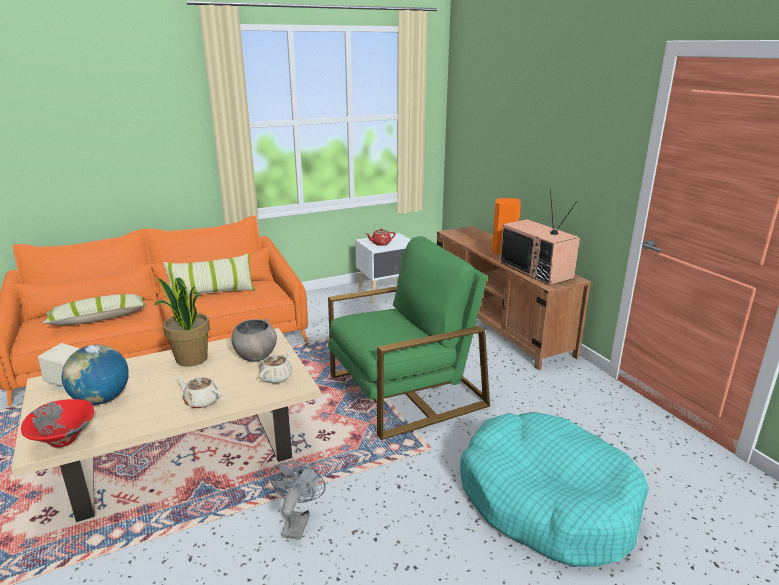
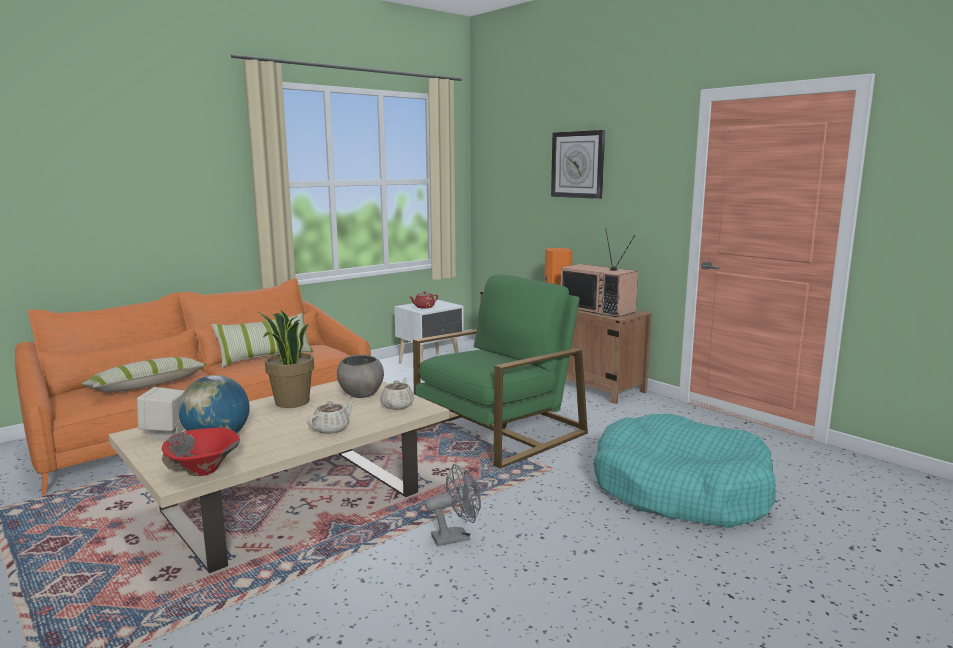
camera: 15 degrees left, 10 degrees down
beige teapot [176,377,221,408] -> beige teapot turned 120 degrees clockwise [307,399,355,434]
grey fan [269,461,326,540] -> grey fan turned 75 degrees clockwise [425,464,481,546]
none -> wall clock [551,130,605,199]

